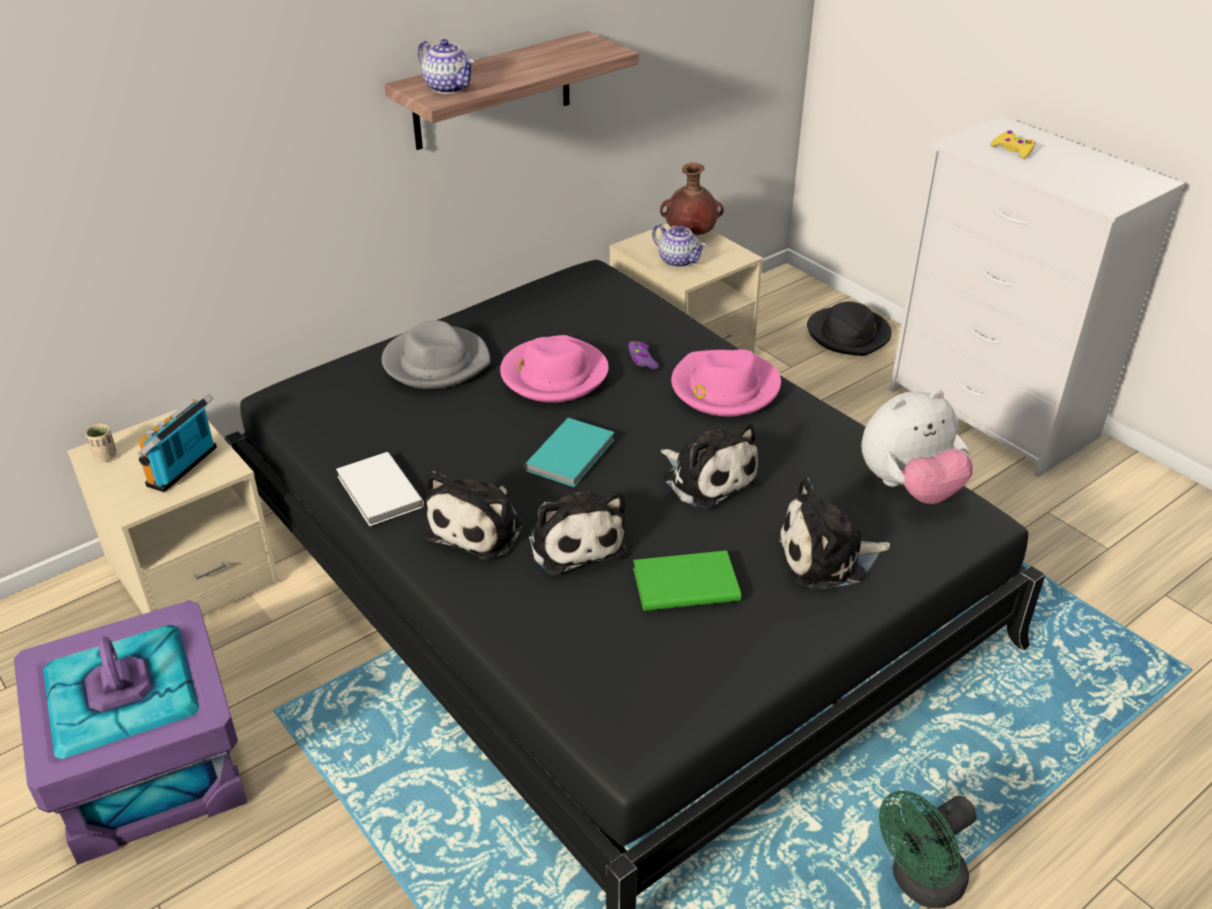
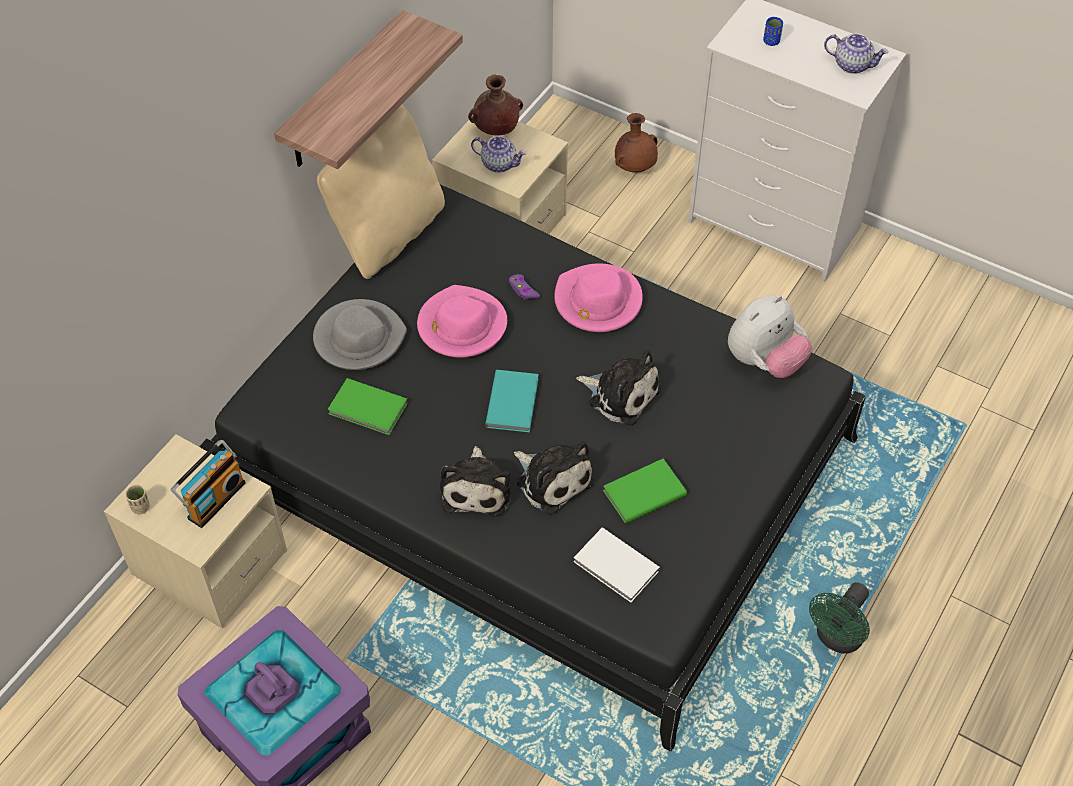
camera: 20 degrees left, 15 degrees up
radio [138,394,217,492] -> radio turned 150 degrees counterclockwise [171,440,246,528]
white book [336,452,424,526] -> white book moved to [574,527,660,603]
teapot [418,39,474,94] -> teapot moved to [824,33,889,74]
plush toy [776,478,890,590] -> none
black hat [807,301,892,356] -> brown vase [615,113,658,173]
yellow game controller [991,130,1036,159] -> blue cup [763,17,783,46]
none -> beige pillow [317,104,445,279]
none -> green book [327,378,408,435]

